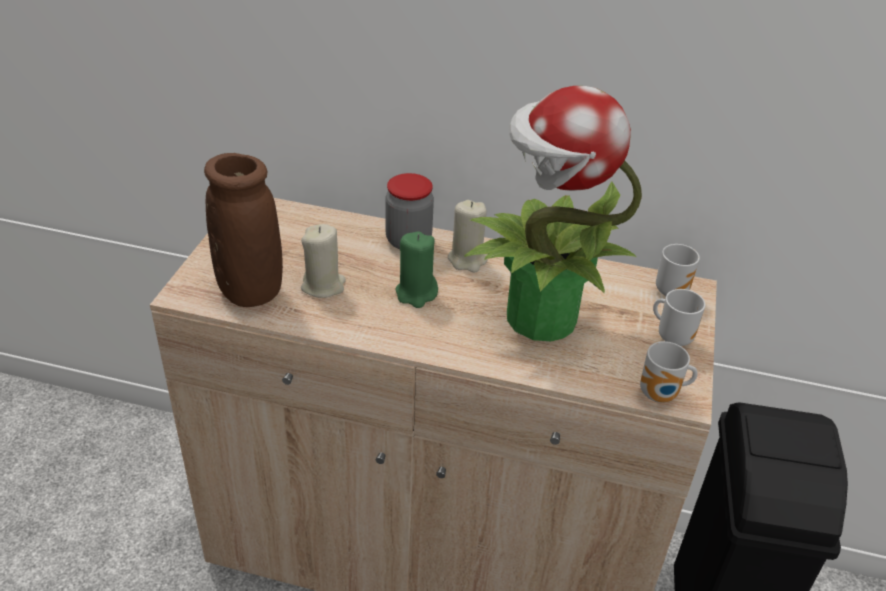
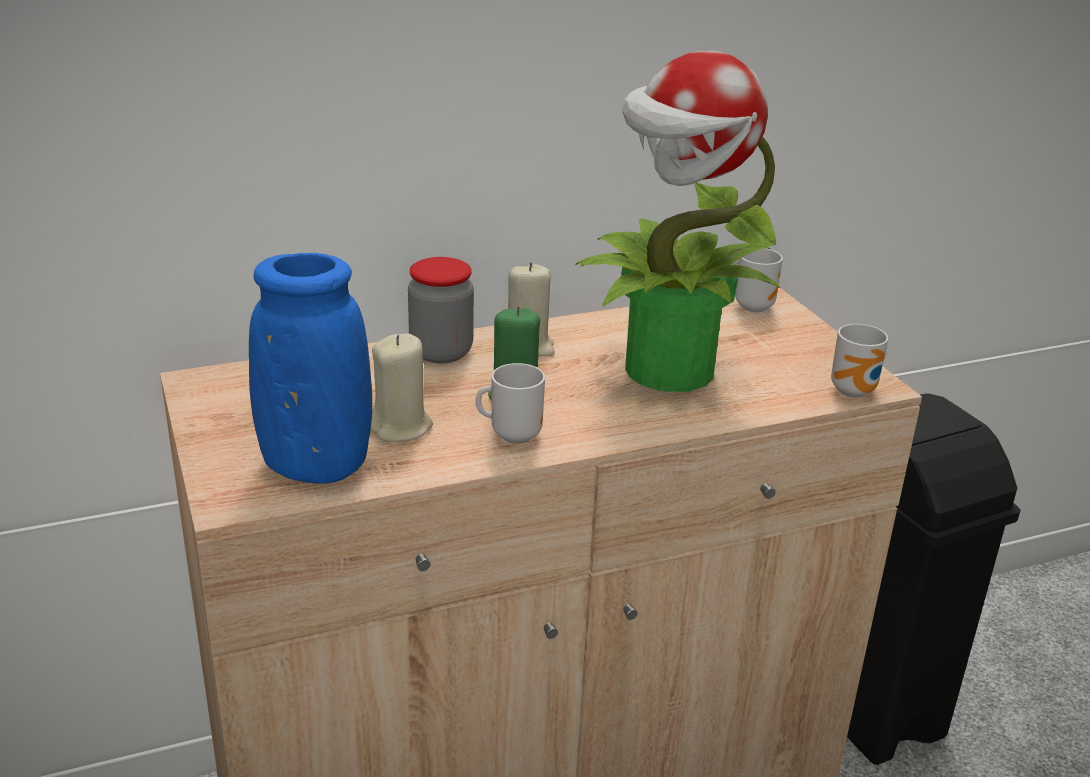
camera: 35 degrees left, 10 degrees down
brown vase [204,153,283,307] -> blue vase [249,253,372,484]
mug [653,289,706,346] -> mug moved to [475,363,545,444]

